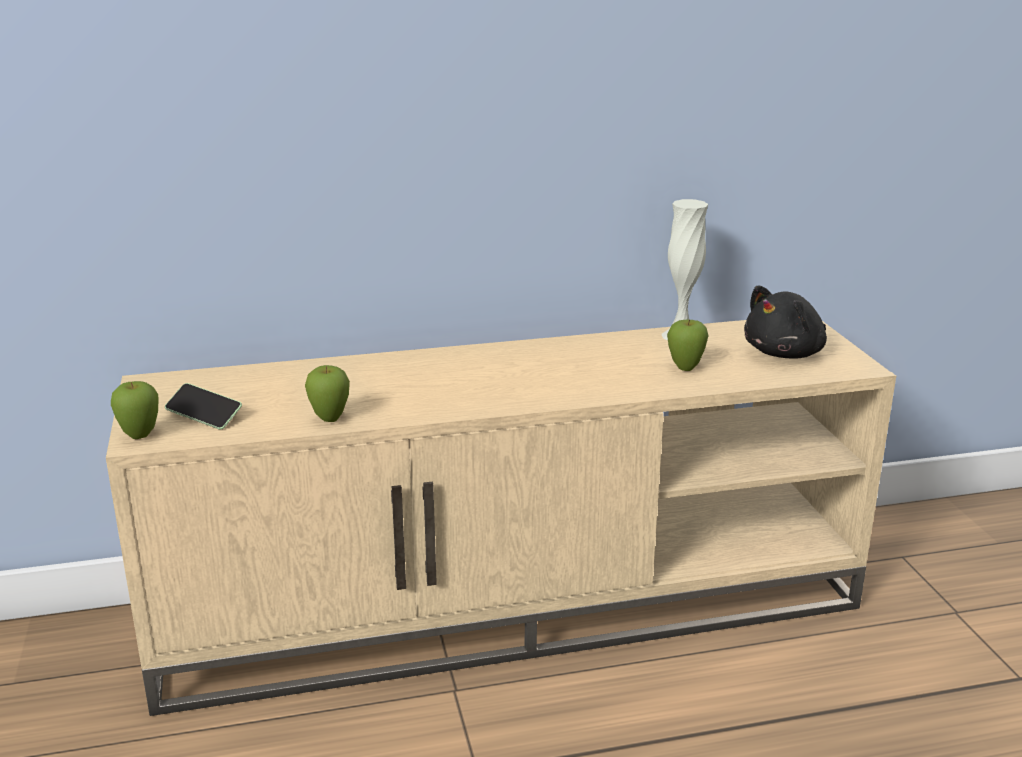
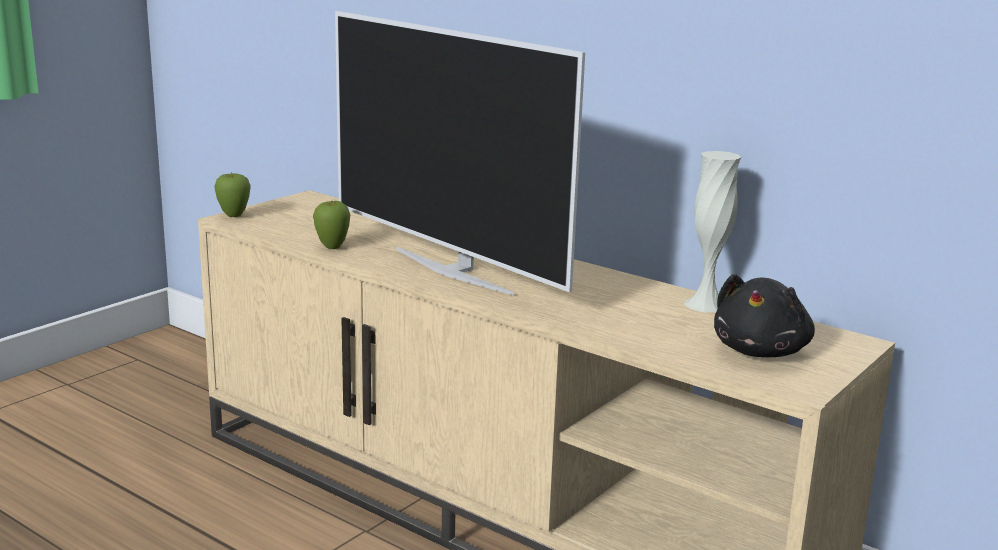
camera: 50 degrees right, 5 degrees down
phone [165,383,242,430] -> none
apple [667,319,708,371] -> none
black plush toy [744,285,827,359] -> black plush toy turned 75 degrees counterclockwise [714,274,815,357]
none -> television [335,11,585,296]

